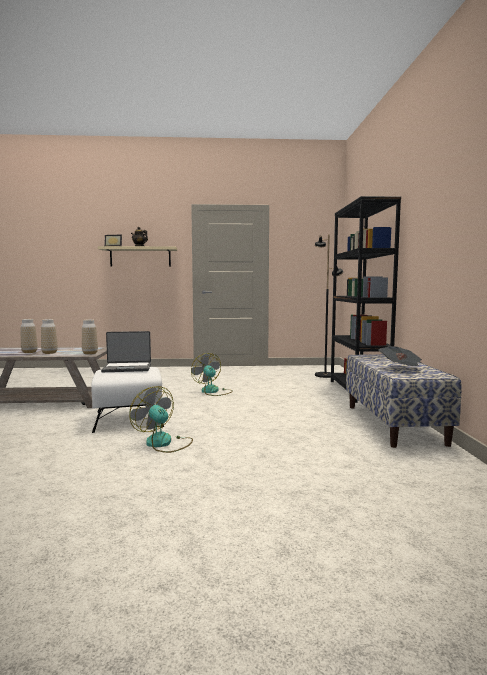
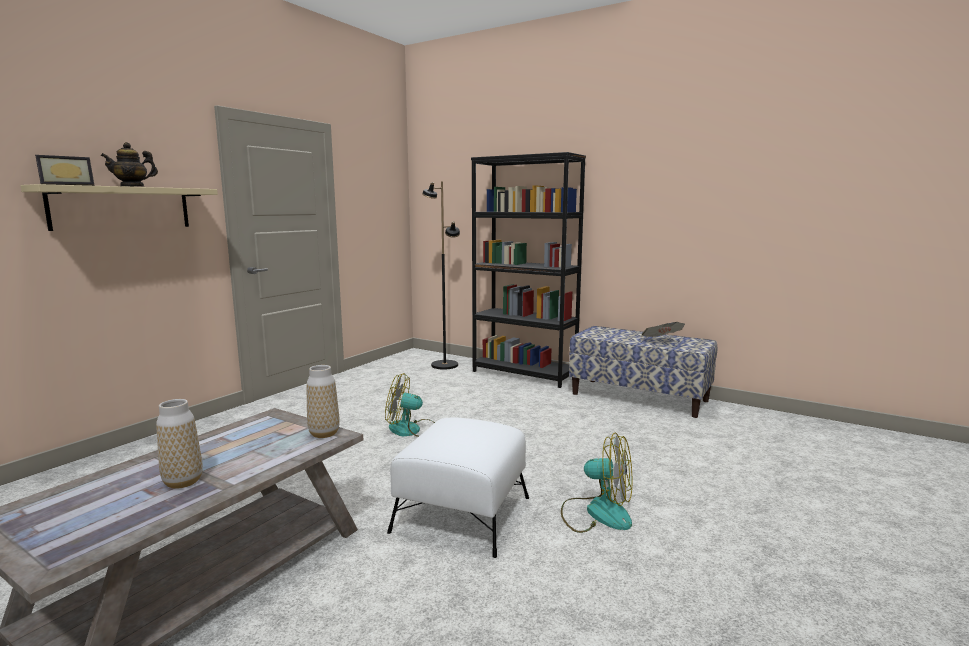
camera: 55 degrees left, 5 degrees up
vase [41,319,58,354] -> none
laptop [101,331,151,372] -> none
fan [130,386,193,453] -> fan turned 150 degrees counterclockwise [561,432,632,533]

